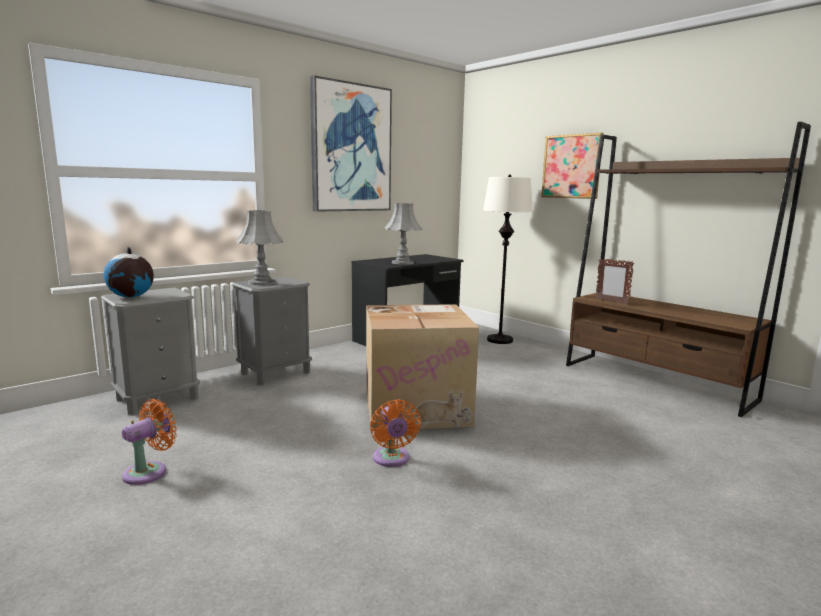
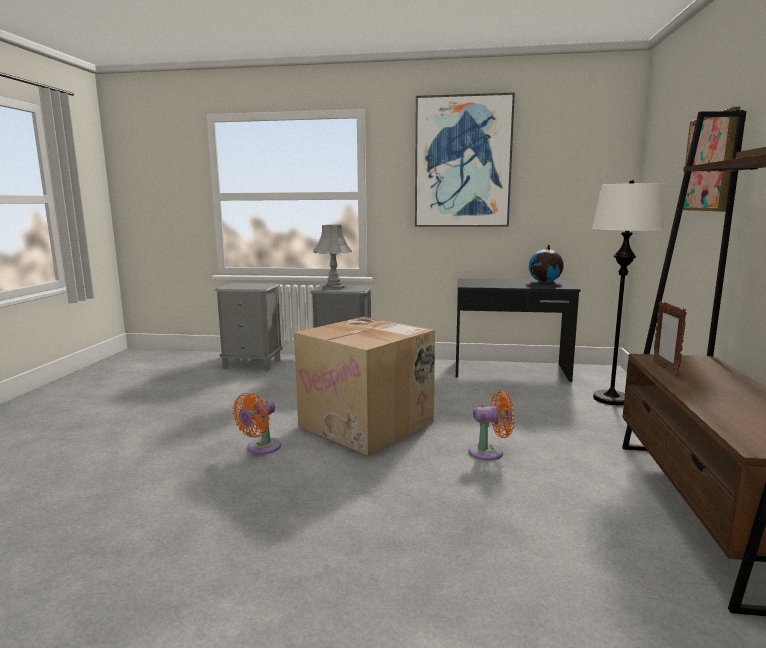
camera: 50 degrees right, 0 degrees up
globe [104,247,154,298] -> globe moved to [529,245,564,283]
orange fan [122,399,177,485] -> orange fan moved to [469,391,515,461]
grey table lamp [385,203,422,265] -> none

